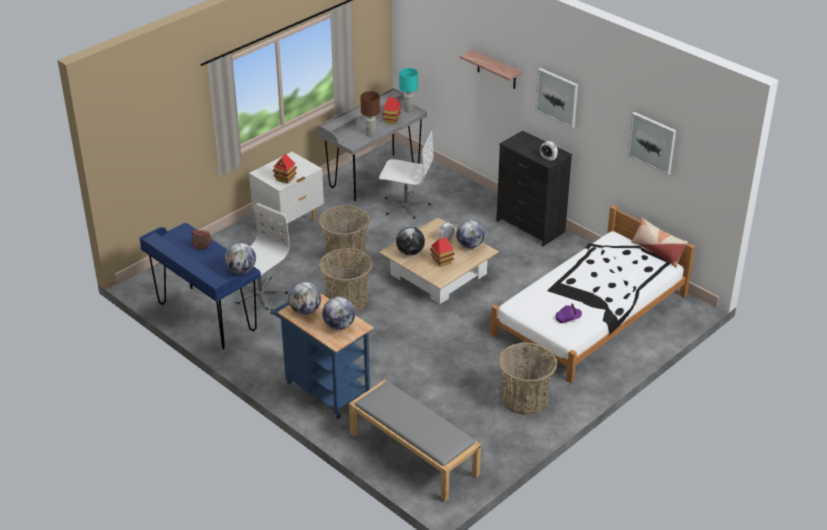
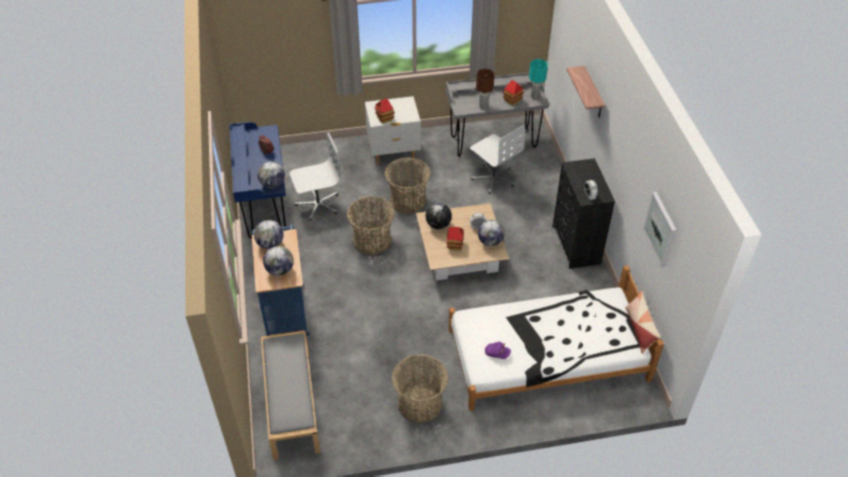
camera: 35 degrees right, 10 degrees up
picture [535,68,578,128] -> none

